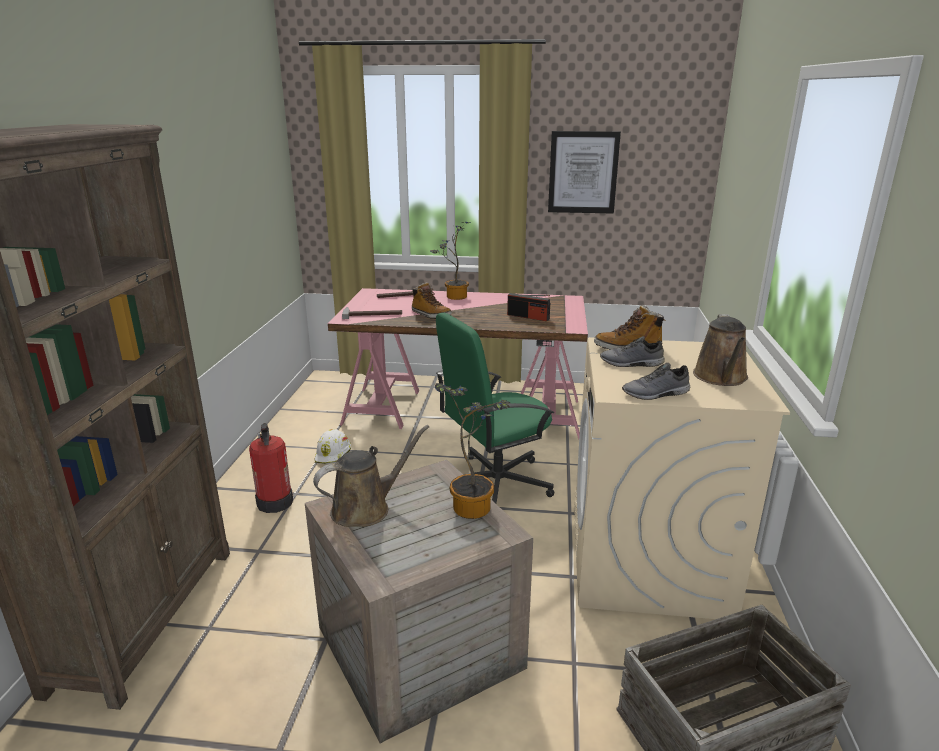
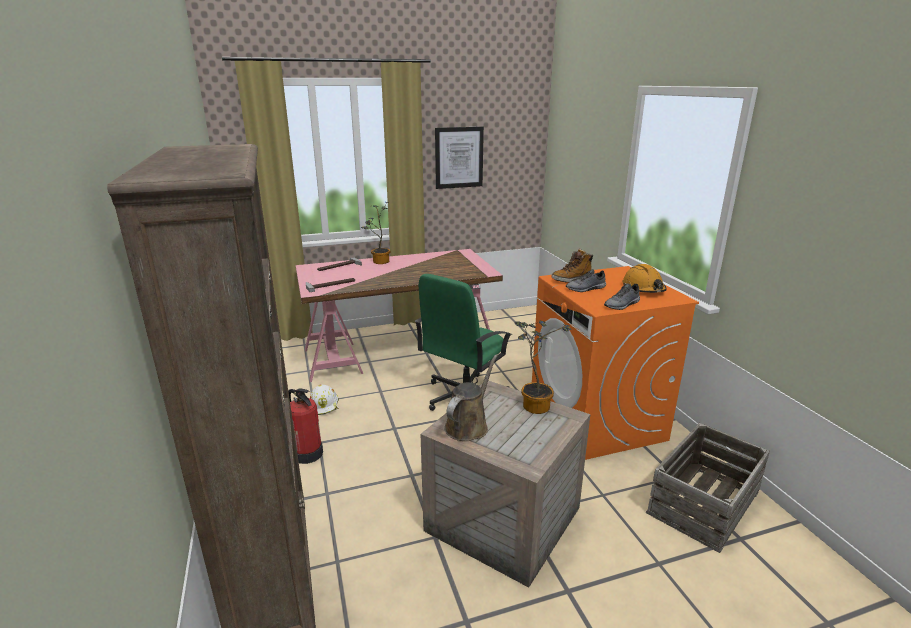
camera: 25 degrees left, 0 degrees up
boot [412,283,452,319] -> none
radio [507,293,550,321] -> none
beige washing machine [574,337,790,619] -> orange washing machine [532,266,699,460]
brown watering can [693,314,748,386] -> orange hard hat [623,264,667,293]

